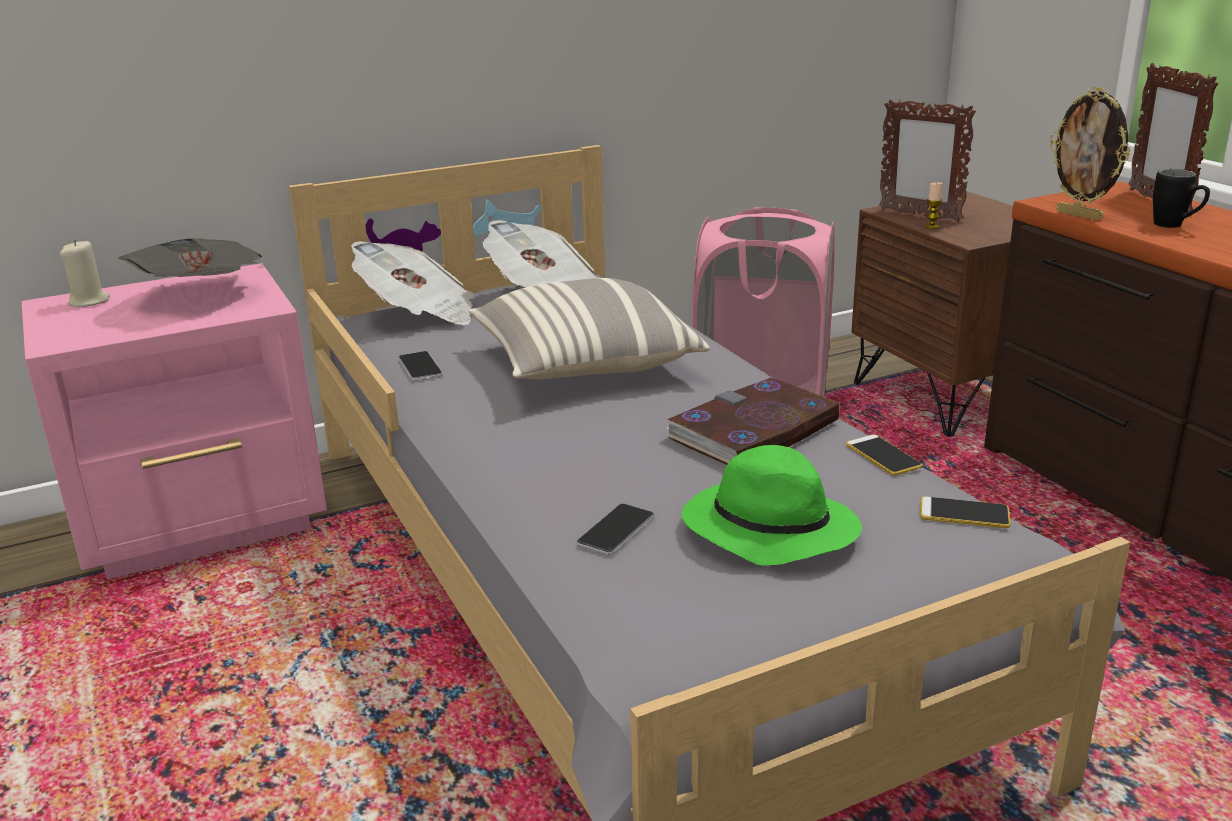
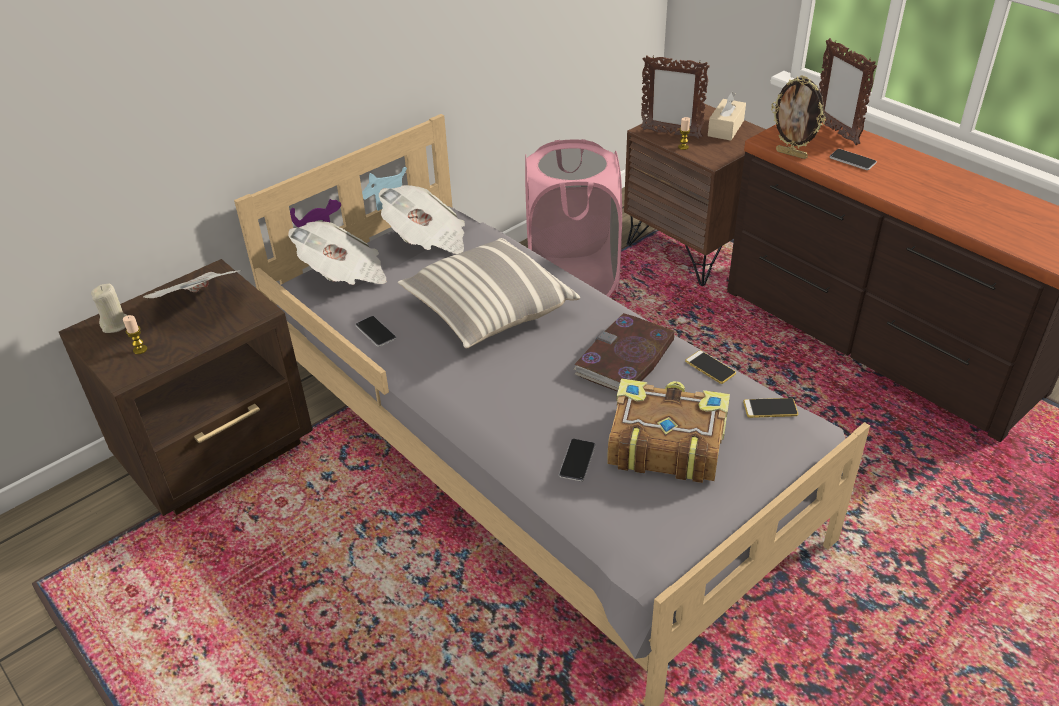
camera: 15 degrees left, 15 degrees up
pink nightstand [21,263,327,579] -> brown nightstand [59,259,313,516]
green hat [681,445,862,566] -> book [607,378,730,483]
black mug [1153,169,1210,228] -> phone [829,149,877,170]
none -> candle [123,315,147,354]
none -> beige tissue box [708,92,746,141]

